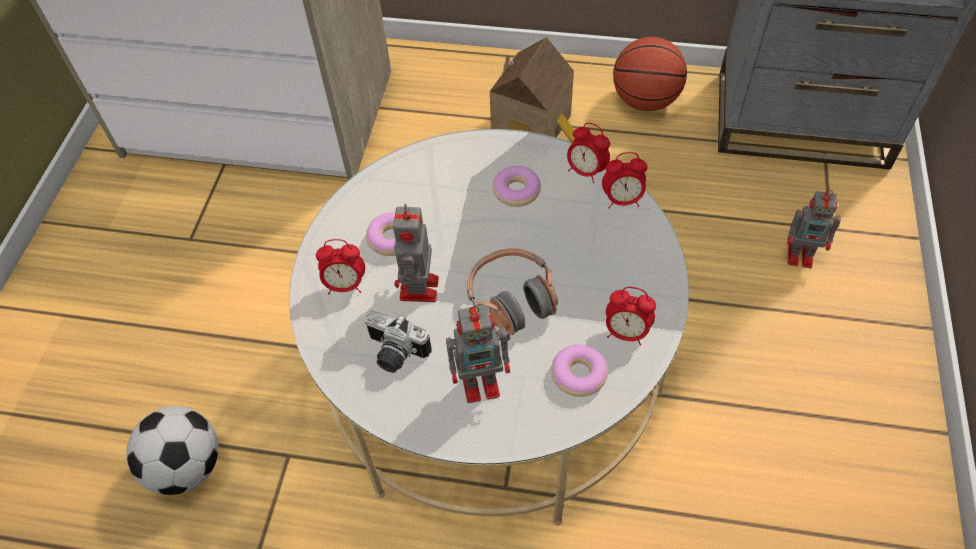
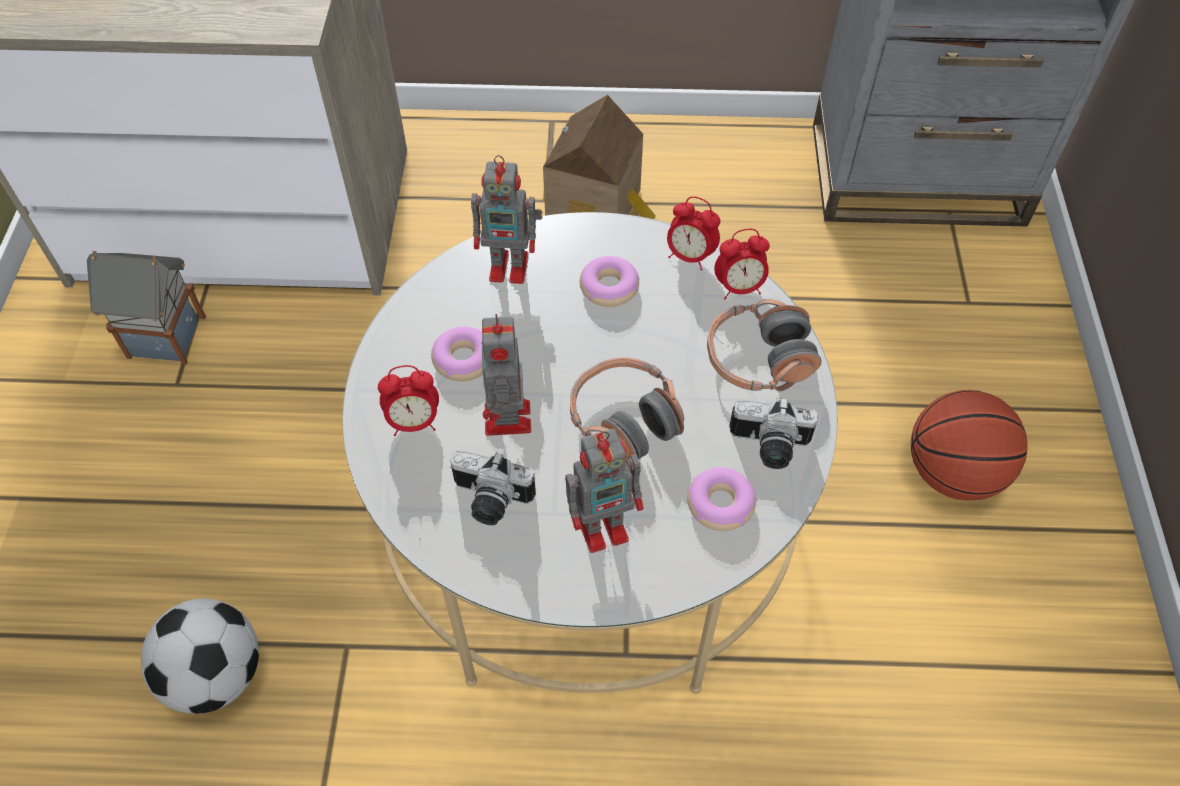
camera: 10 degrees left, 0 degrees up
alarm clock [606,287,656,346] -> camera [729,397,818,469]
basketball [613,37,687,111] -> basketball moved to [911,390,1028,501]
toy robot [787,190,841,268] -> toy robot moved to [471,155,543,284]
none -> toy house [87,251,206,365]
none -> headphones [707,299,822,392]

